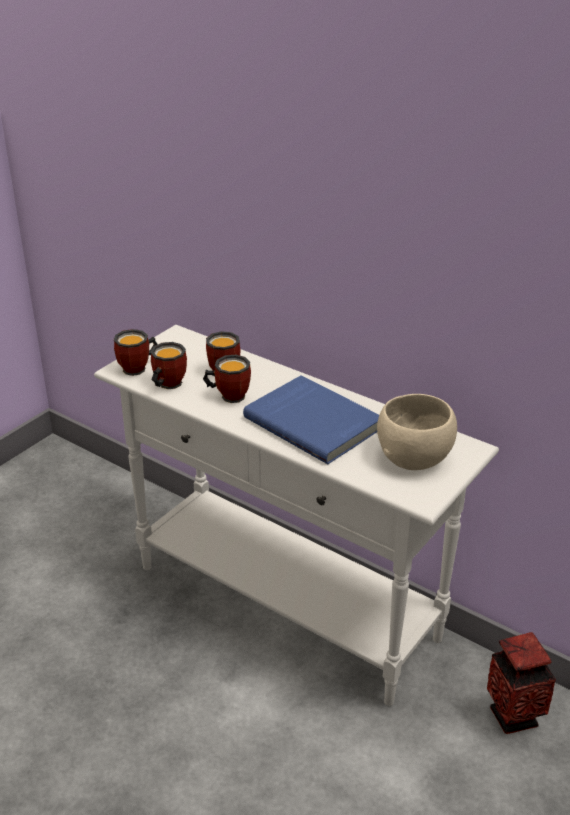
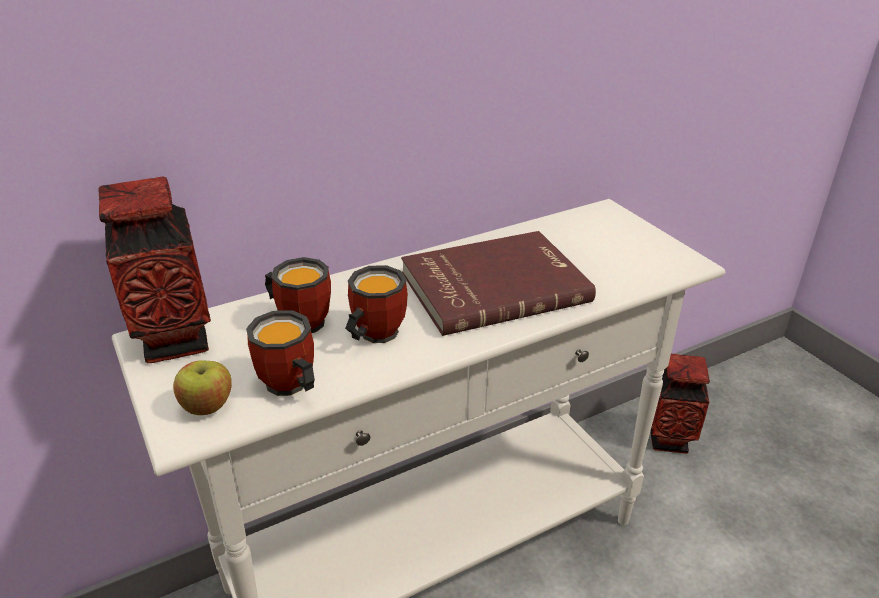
camera: 65 degrees left, 0 degrees up
mug [114,329,158,376] -> apple [173,361,232,415]
blue book [243,375,379,464] -> red book [401,231,596,336]
beige bowl [377,394,457,470] -> none
none -> vase [98,176,211,363]

